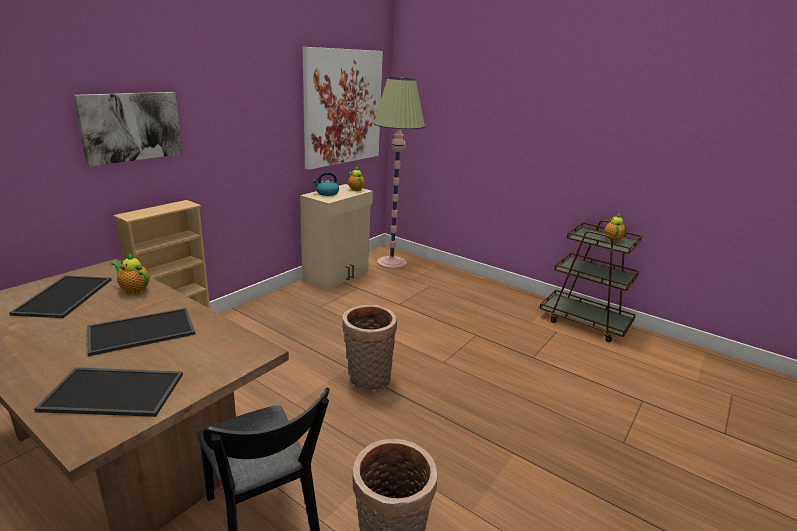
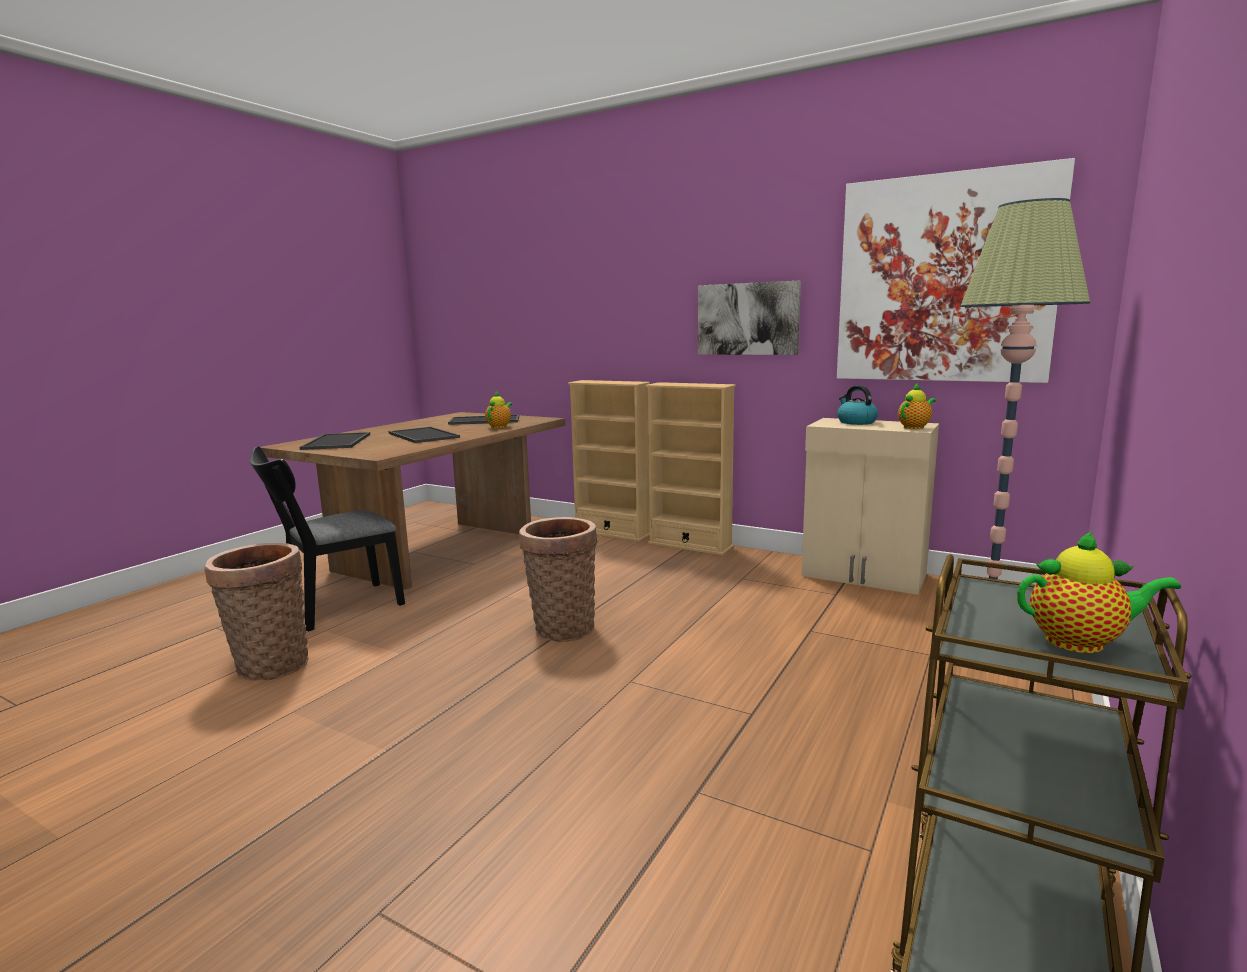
camera: 85 degrees right, 10 degrees down
picture [73,92,183,166] -> picture moved to [698,281,801,355]
none -> beige bookcase [646,382,736,556]

